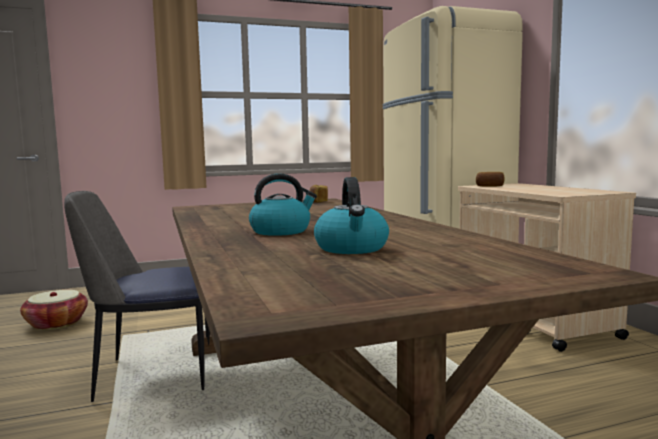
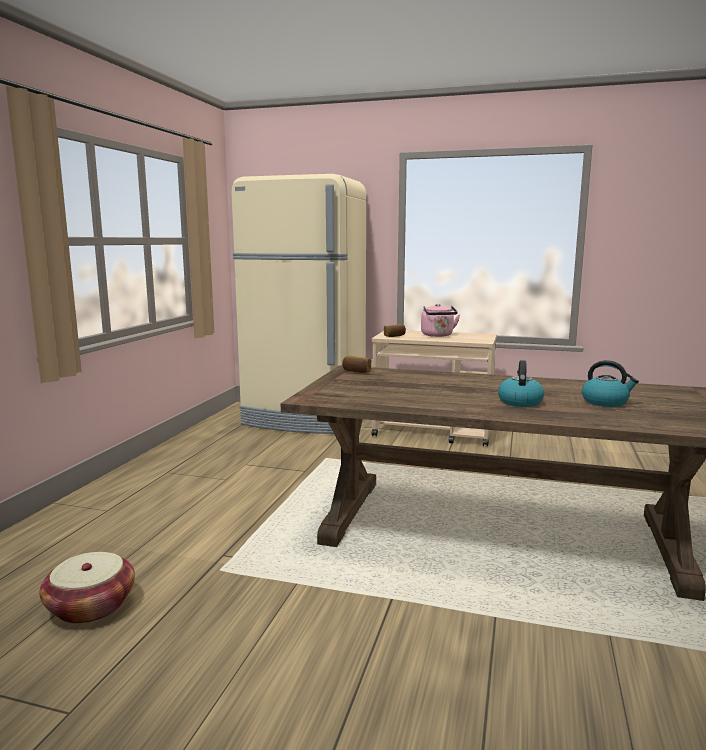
camera: 55 degrees left, 5 degrees up
chair [64,191,210,402] -> none
none -> pink kettle [421,304,460,337]

